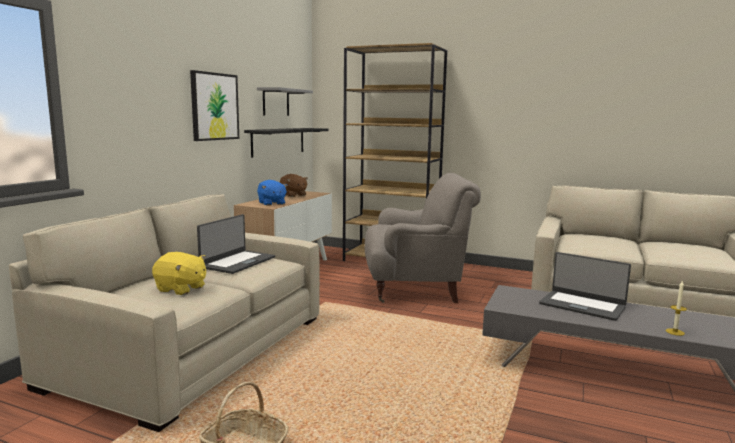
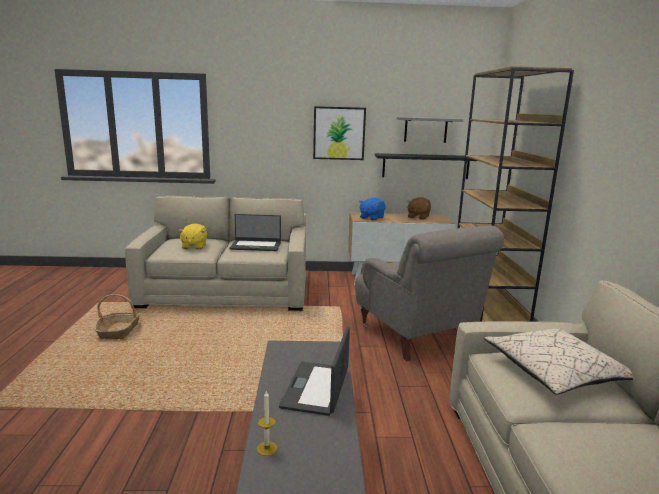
camera: 65 degrees right, 5 degrees up
none -> beige pillow [484,328,633,395]

